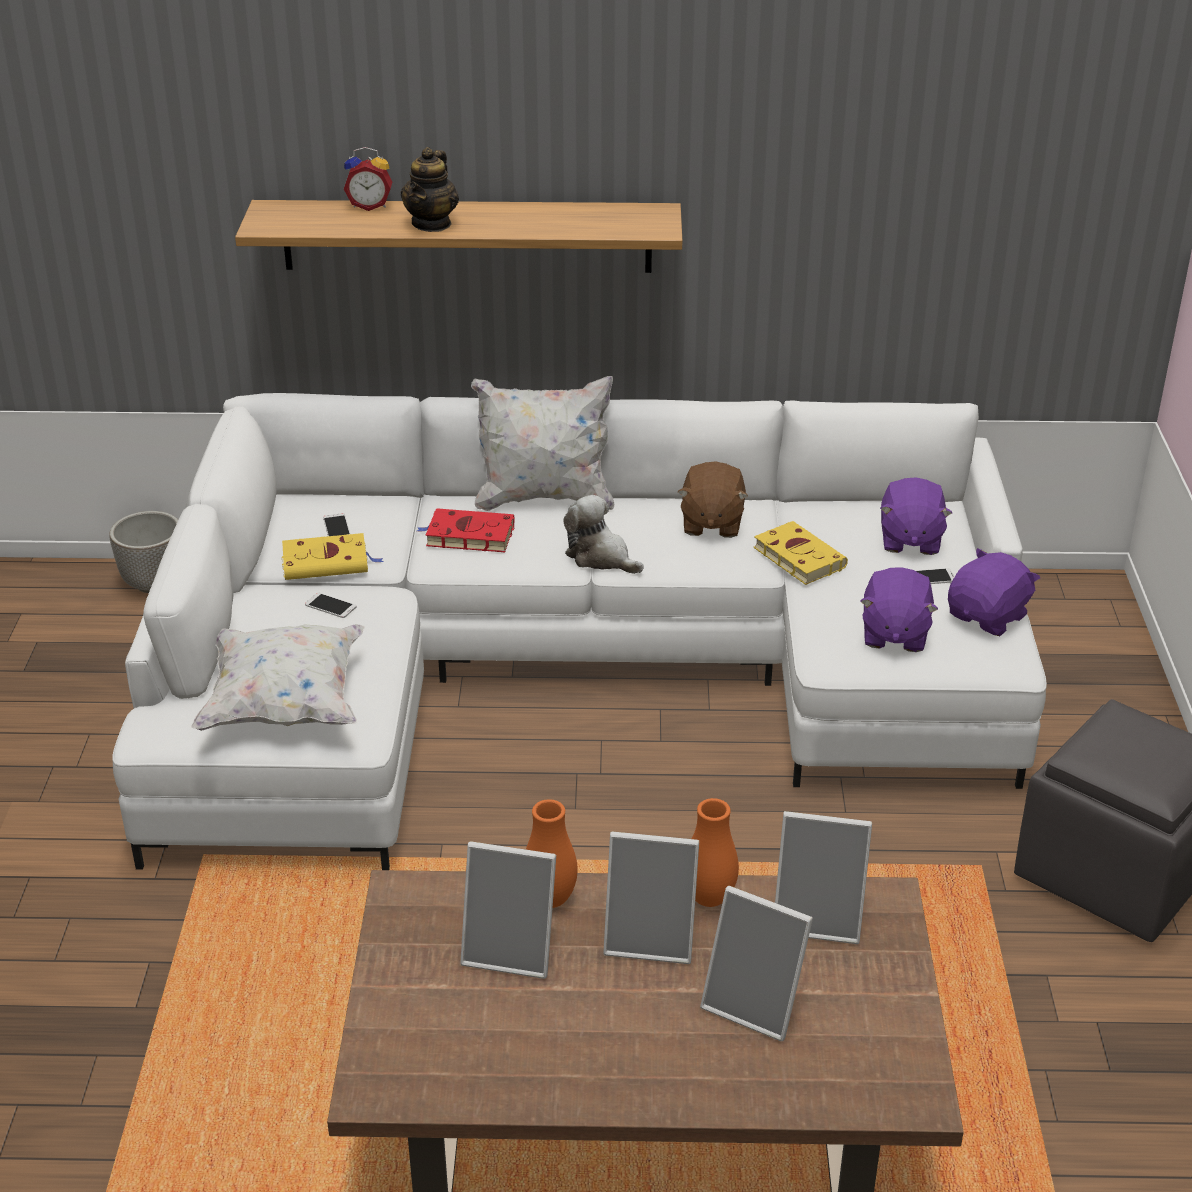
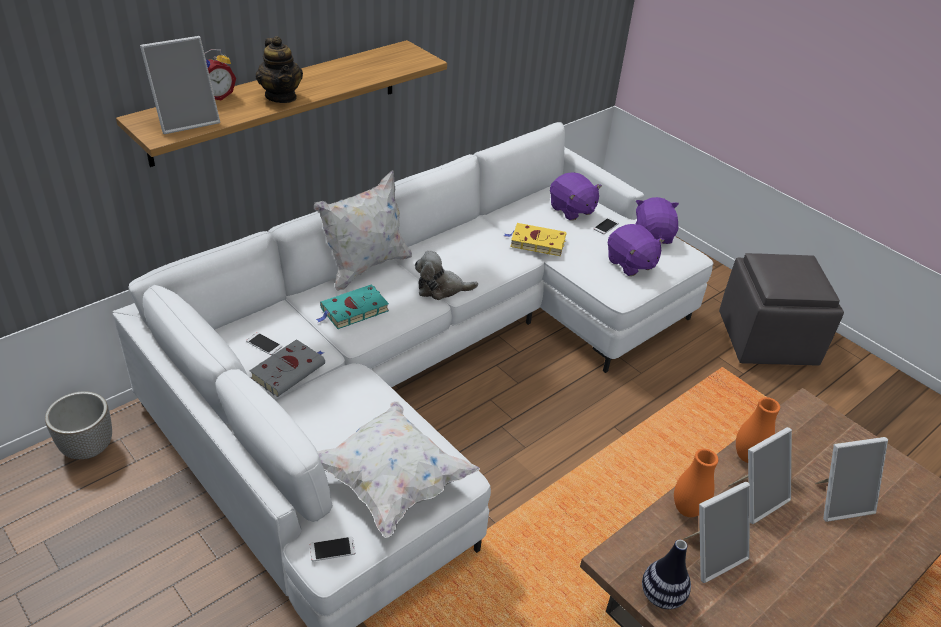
camera: 45 degrees left, 5 degrees up
yellow book [282,533,383,580] -> grey book [249,339,325,397]
phone [305,593,356,618] -> phone moved to [310,536,355,561]
red book [417,508,514,552] -> turquoise book [316,284,389,329]
brown plush toy [678,461,748,538] -> none
picture frame [775,811,872,944] -> picture frame moved to [140,36,220,134]
none -> vase [642,540,691,609]

